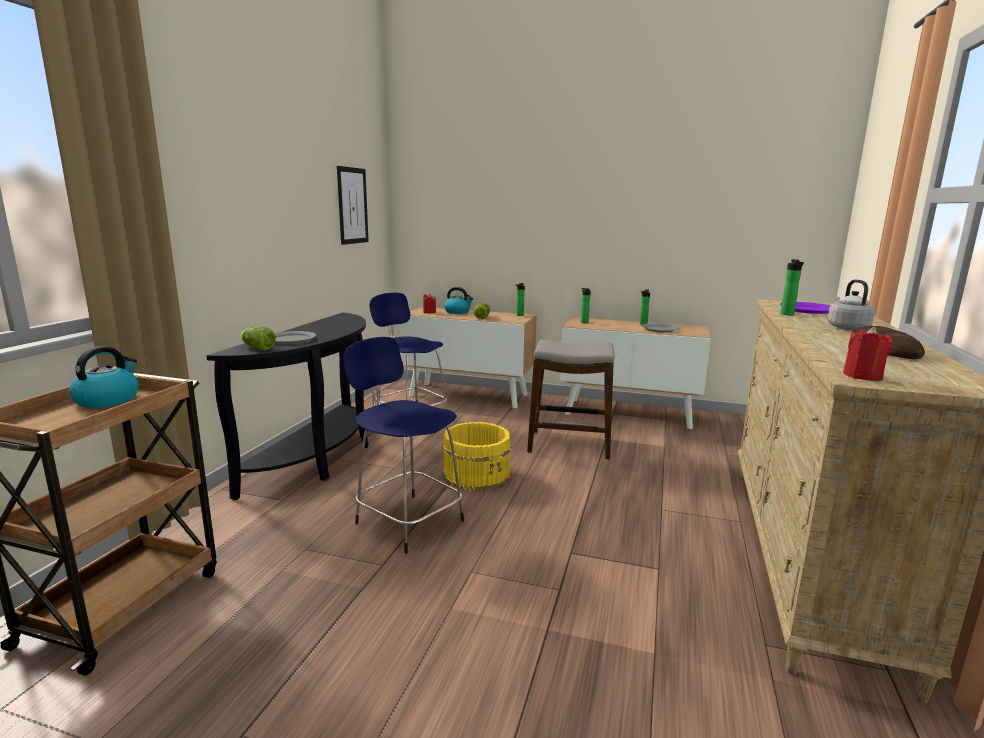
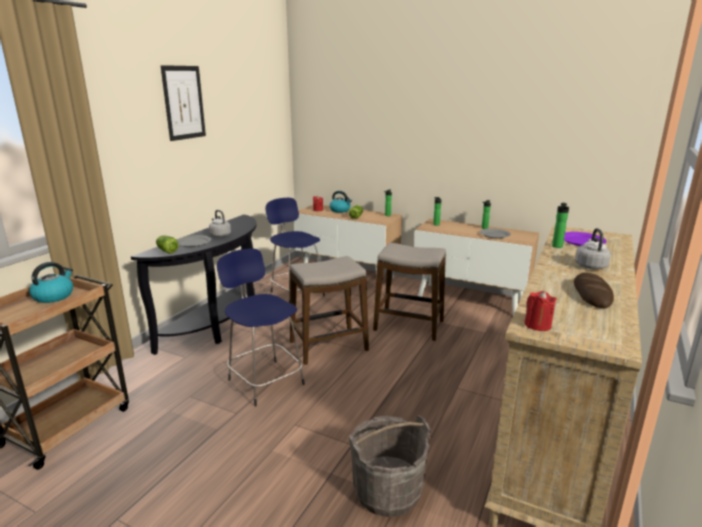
camera: 10 degrees right, 5 degrees up
picture [337,166,369,245] -> picture moved to [161,65,206,141]
yellow bucket [442,422,512,491] -> stool [290,256,369,365]
none -> grey kettle [209,210,231,237]
none -> grey bucket [349,416,431,517]

